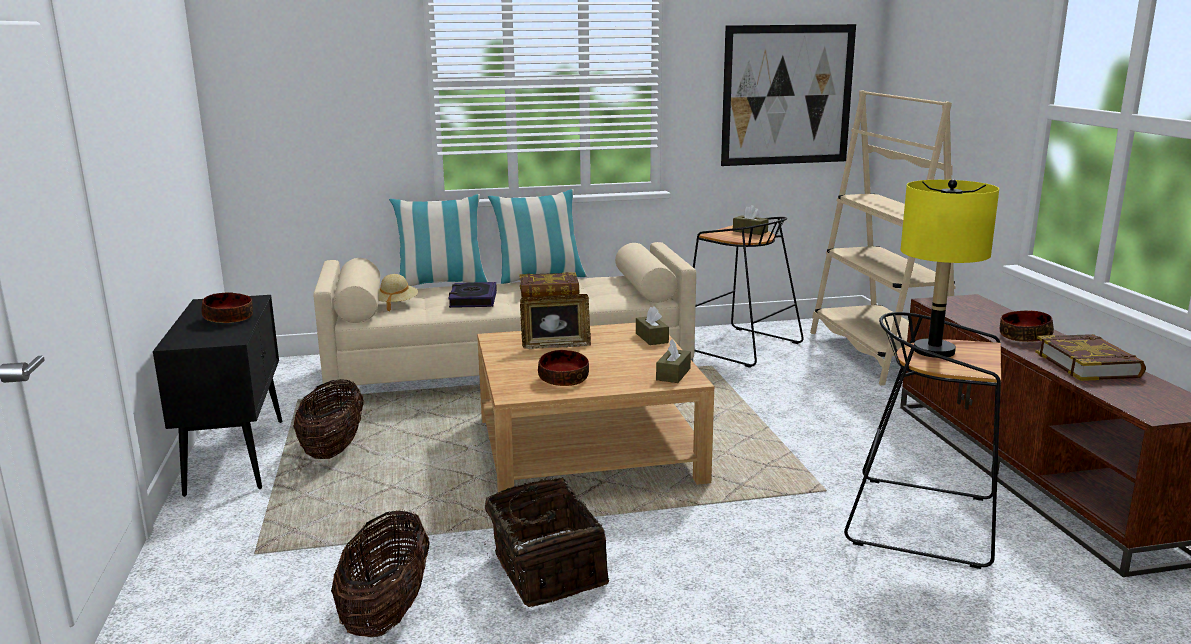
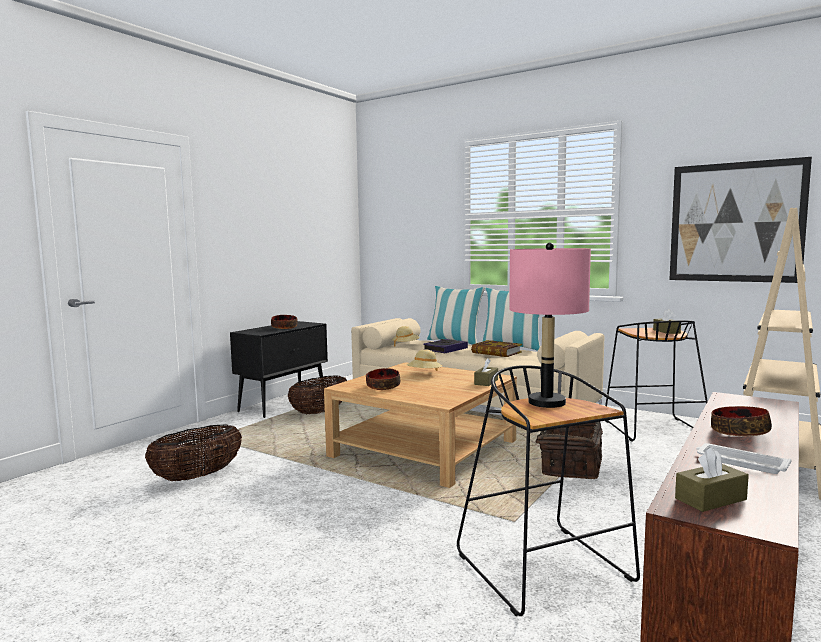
camera: 45 degrees right, 10 degrees down
basket [484,477,609,607] -> basket moved to [524,422,603,479]
picture frame [520,294,591,349] -> beige hat [407,349,442,371]
brown tissue box [656,339,691,383] -> brown tissue box moved to [675,447,749,512]
yellow table lamp [900,179,999,358] -> pink table lamp [509,243,591,408]
book [1035,334,1146,381] -> white tray [696,443,791,474]

